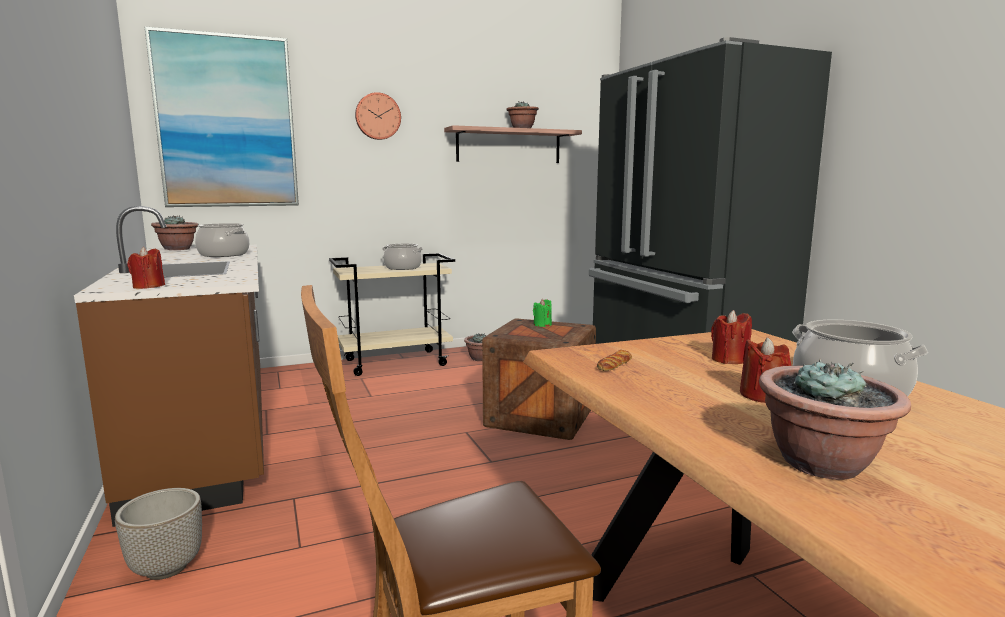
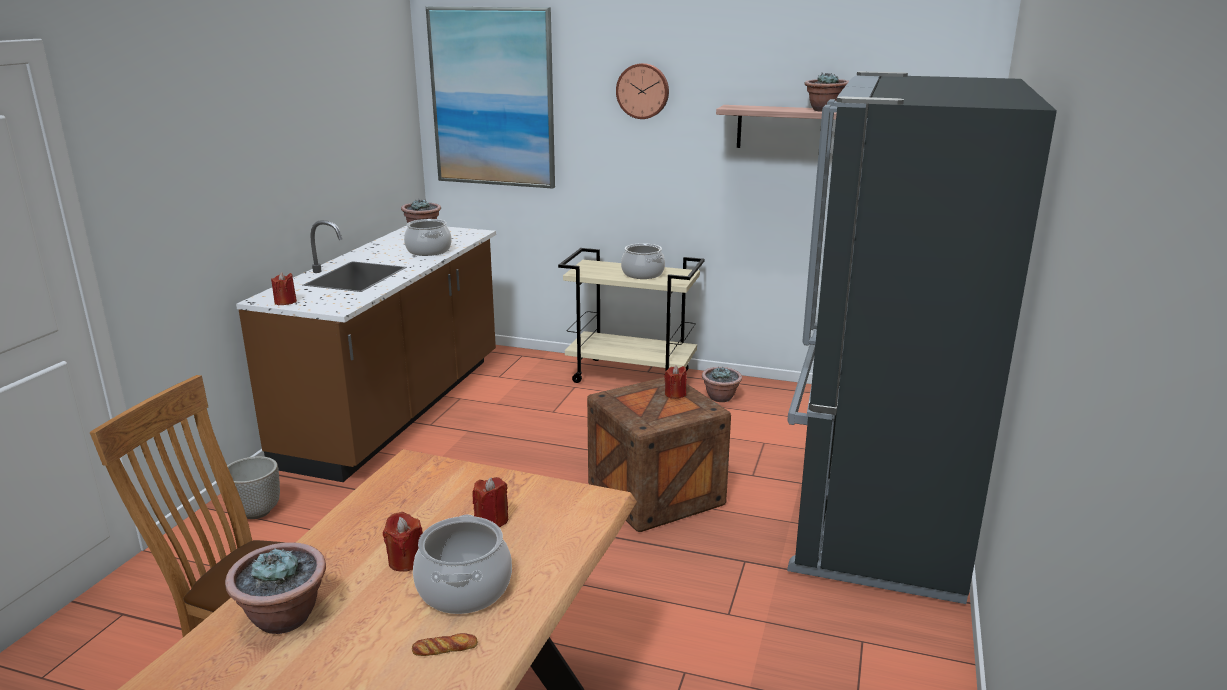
camera: 40 degrees right, 10 degrees up
green candle [533,299,552,327] -> red candle [664,365,687,399]
bread [597,350,632,371] -> bread moved to [412,633,478,656]

